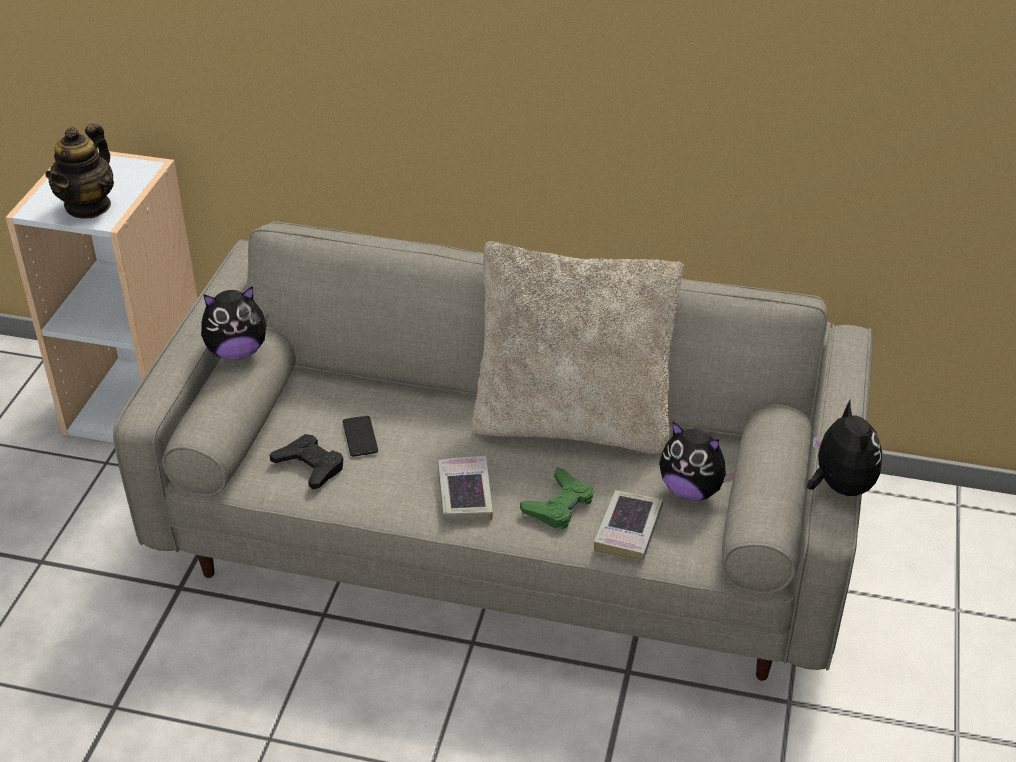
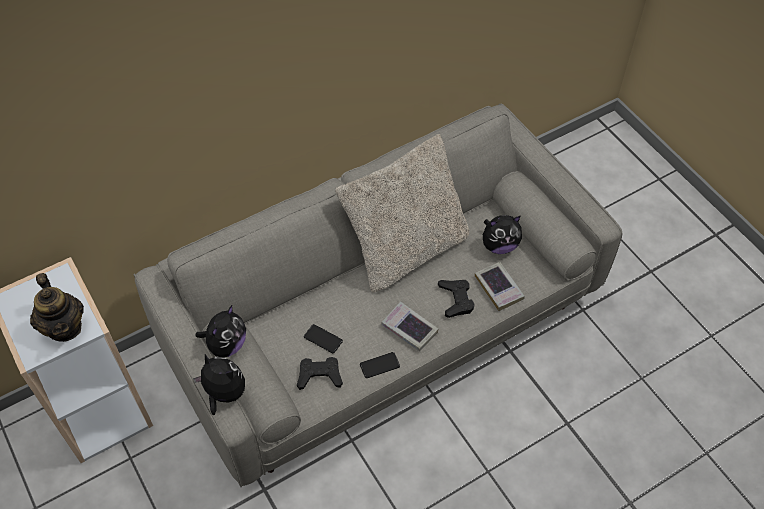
camera: 45 degrees left, 15 degrees up
green game controller [520,467,594,529] -> black game controller [438,280,475,318]
plush toy [807,400,882,496] -> plush toy moved to [193,354,245,415]
none -> phone [360,352,400,378]

